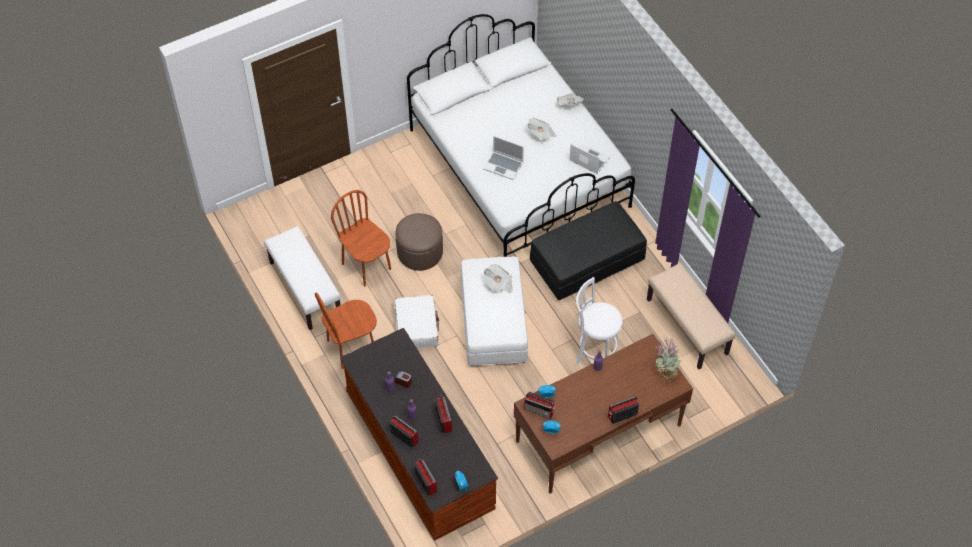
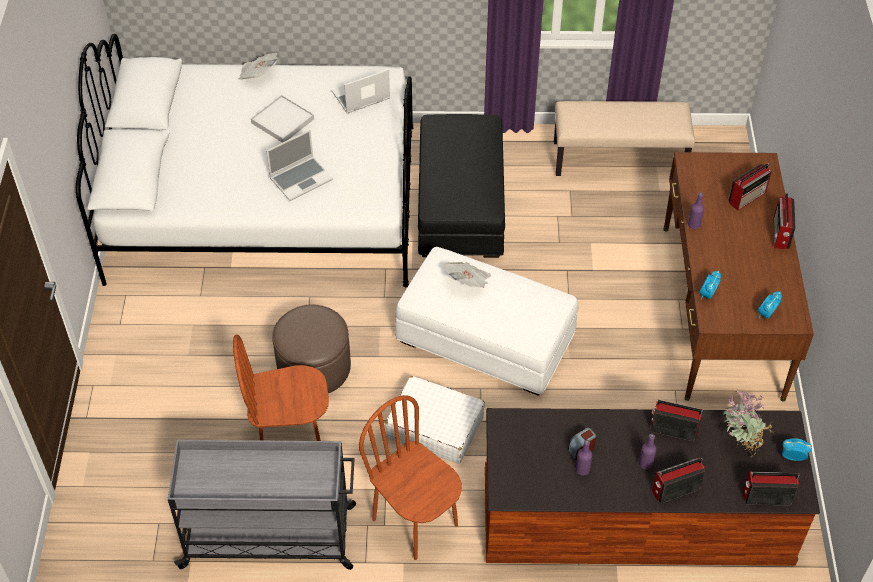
camera: 60 degrees left, 5 degrees down
white bench [264,226,341,330] -> grey cart [168,440,356,570]
brown chair [315,293,377,369] -> brown chair turned 135 degrees clockwise [359,395,462,560]
radio [524,392,555,420] -> radio moved to [728,163,772,210]
newspaper [527,118,557,140] -> white tray [251,95,314,143]
white stool [575,277,623,365] -> none
potted plant [655,338,681,382] -> potted plant moved to [723,391,773,454]

